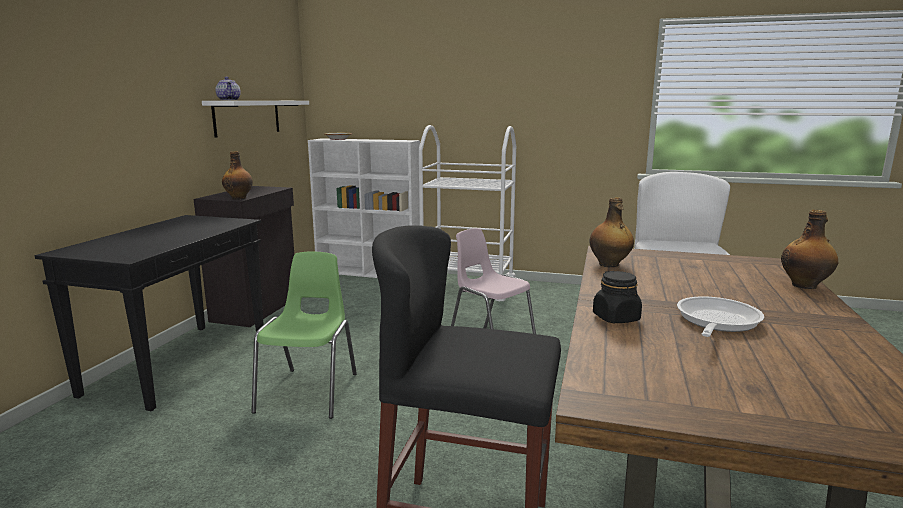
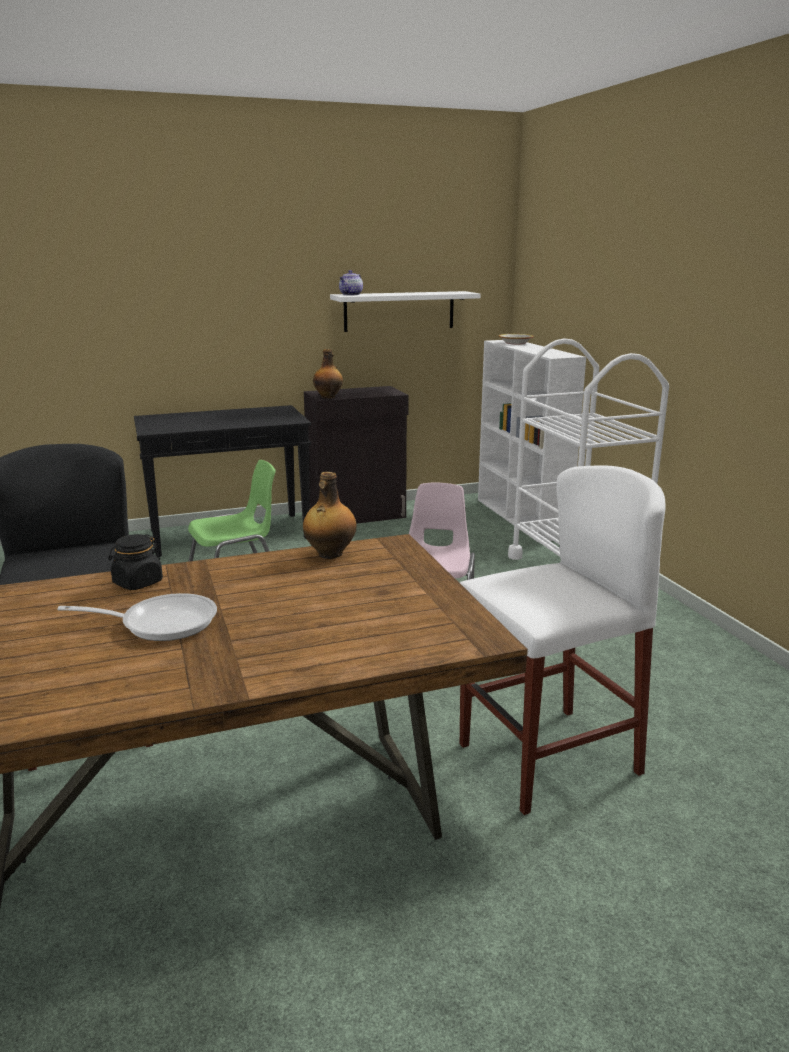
camera: 55 degrees right, 5 degrees up
bottle [781,209,838,289] -> none

